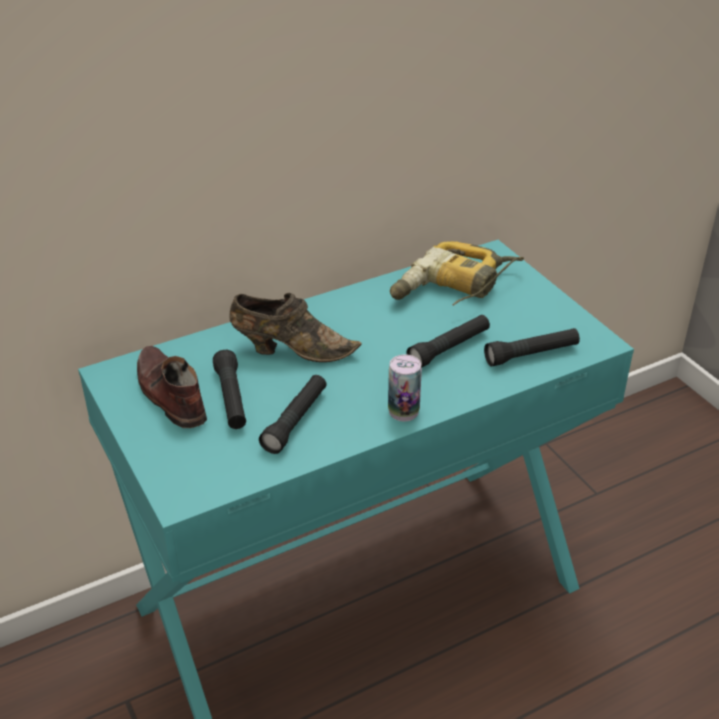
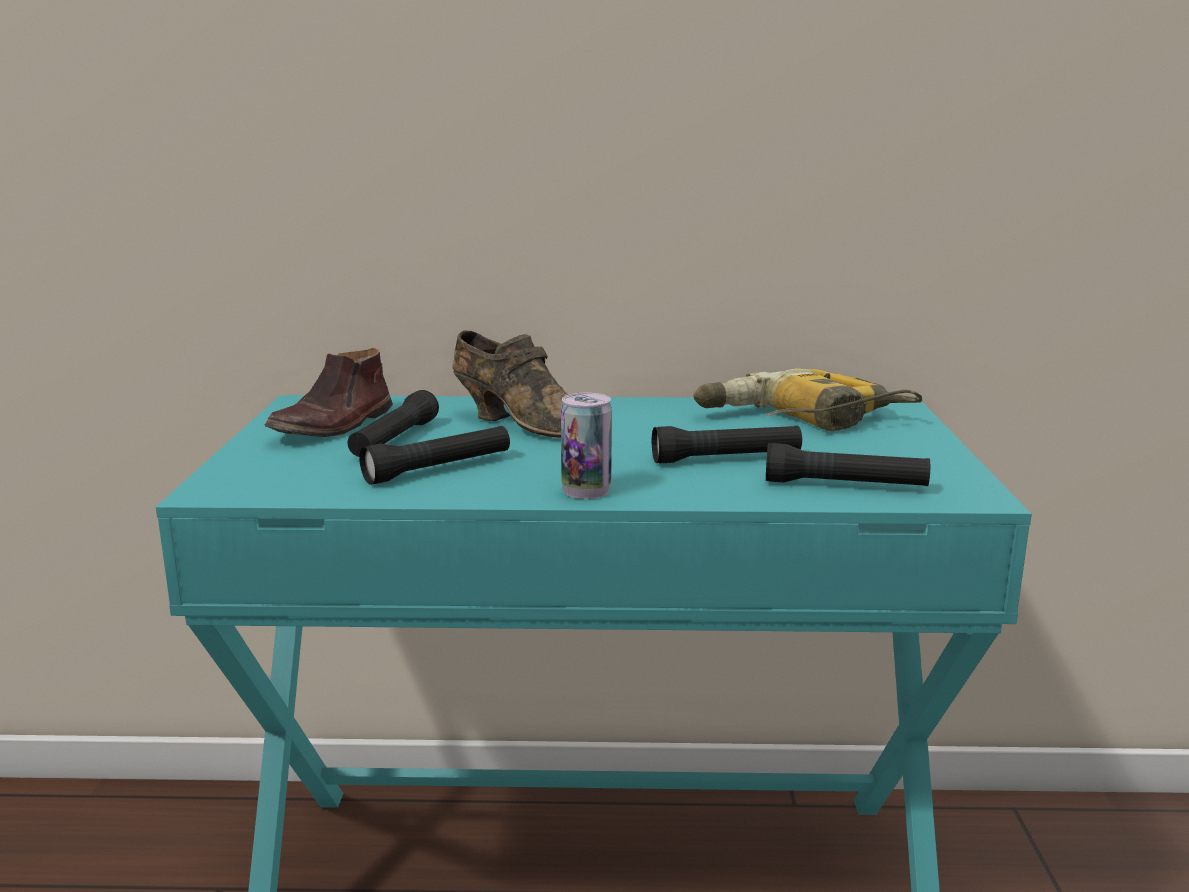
camera: 30 degrees right, 20 degrees down
brown shoe [137,346,207,428] -> brown shoe turned 150 degrees counterclockwise [265,348,393,437]

